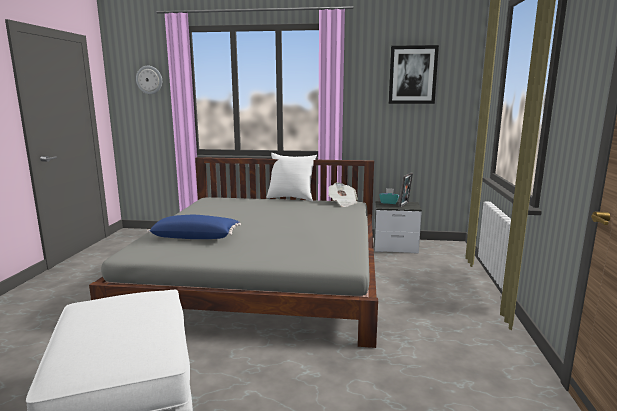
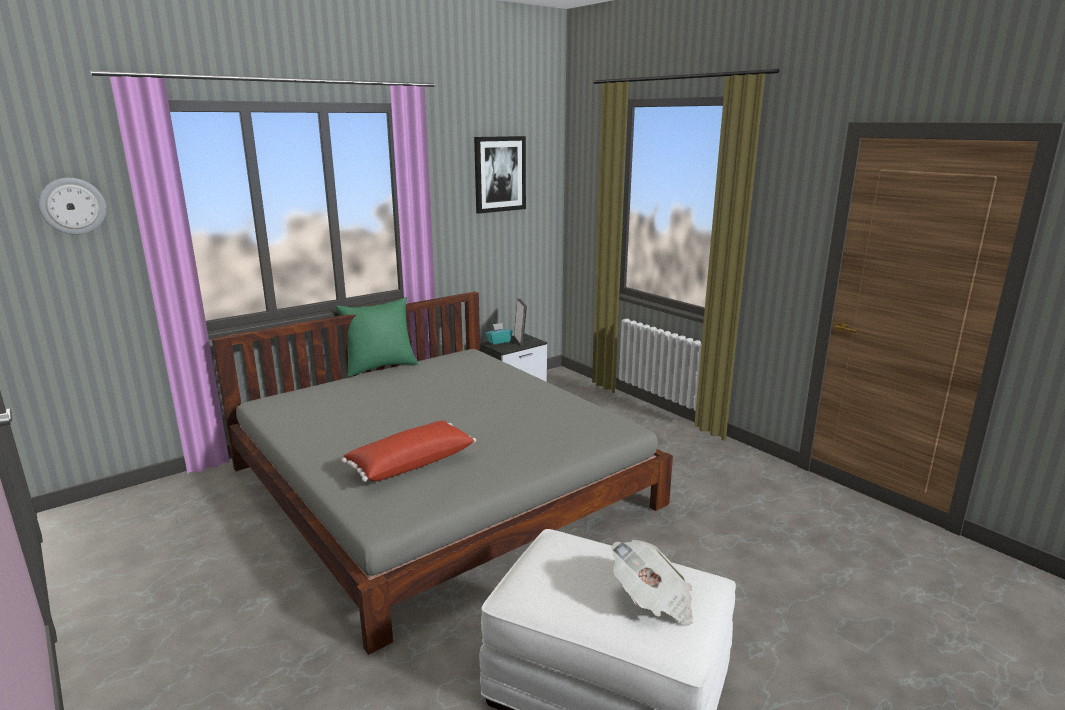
camera: 45 degrees left, 5 degrees up
blue pillow [147,215,241,239] -> red pillow [341,421,476,482]
white pillow [266,153,317,201] -> green pillow [335,297,419,377]
newspaper [328,183,358,207] -> newspaper moved to [612,540,693,625]

